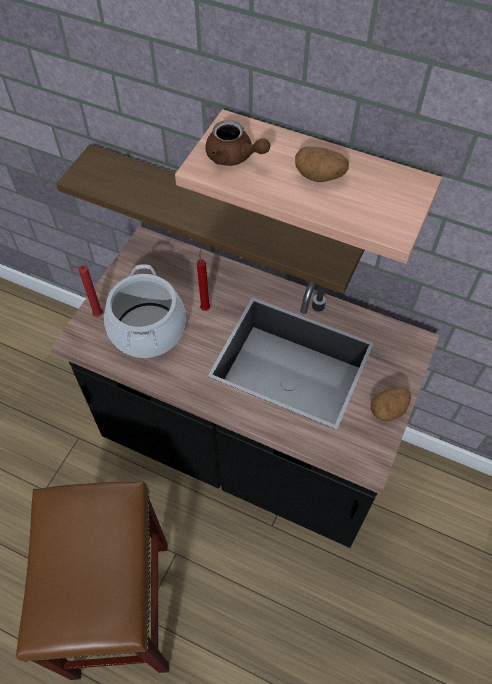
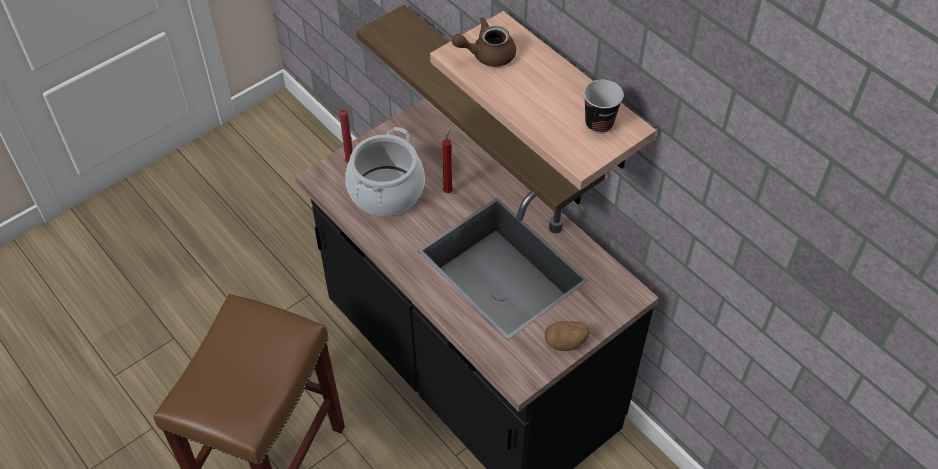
camera: 25 degrees right, 5 degrees down
brown teapot [205,120,270,166] -> brown teapot turned 105 degrees clockwise [452,17,516,67]
potato [295,147,349,182] -> none
none -> cup [584,80,624,134]

